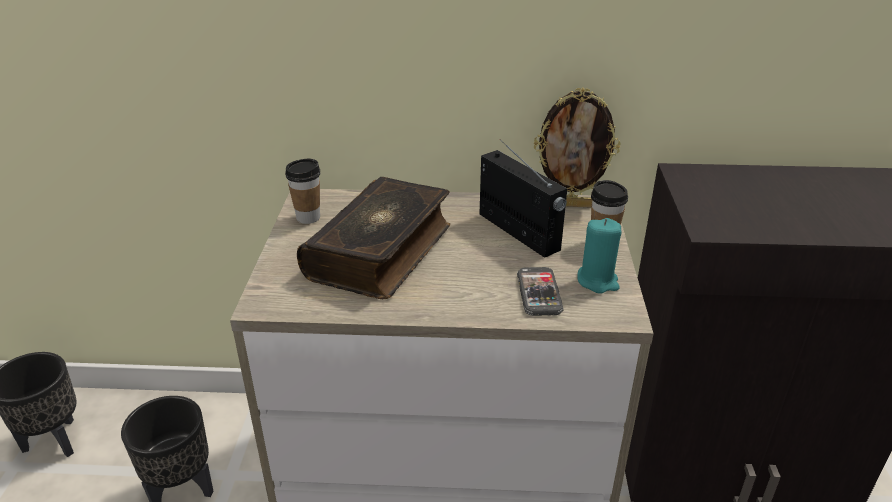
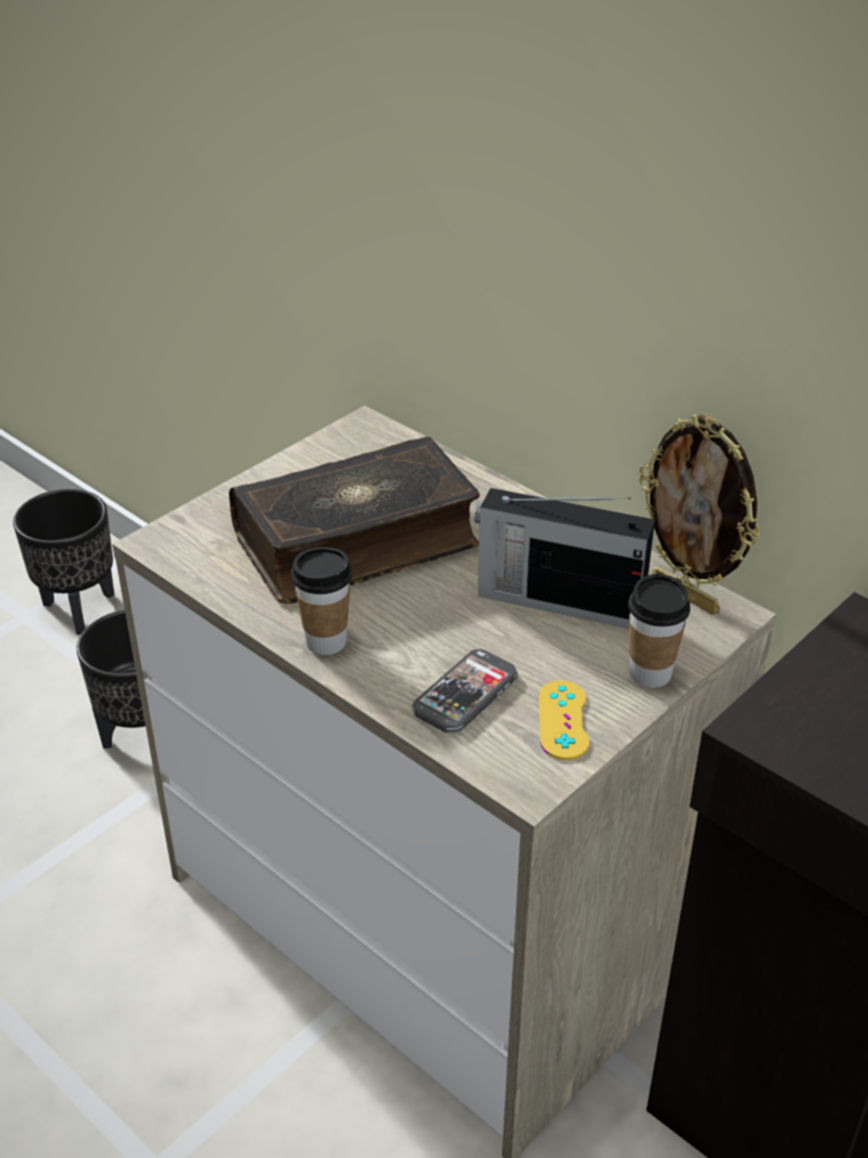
camera: 40 degrees right, 5 degrees up
cup [285,159,321,224] -> cup moved to [292,547,352,655]
radio [480,139,567,258] -> radio turned 105 degrees clockwise [475,488,655,629]
turquoise candle [577,218,622,294] -> yellow game controller [539,680,590,760]

